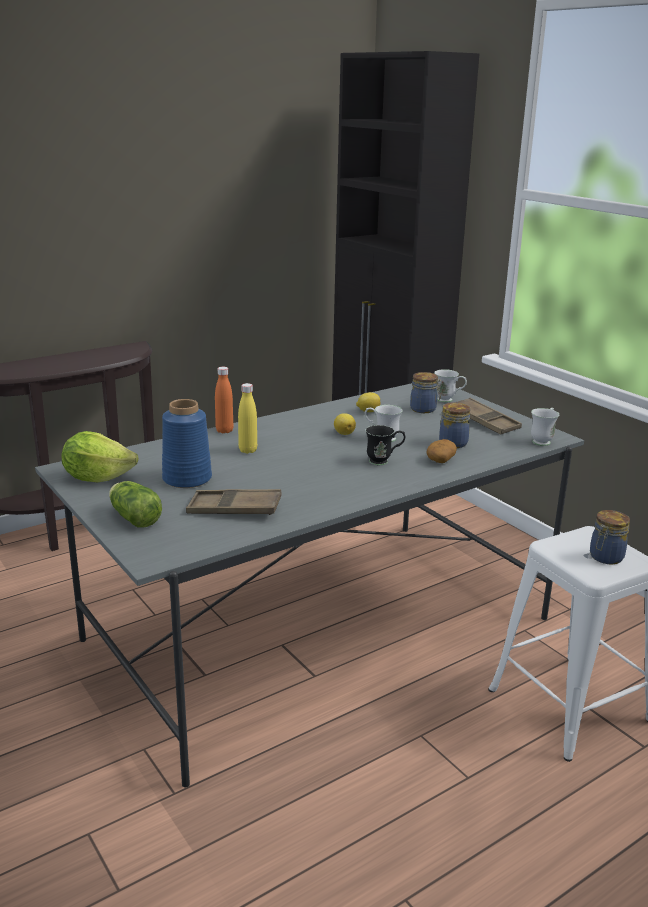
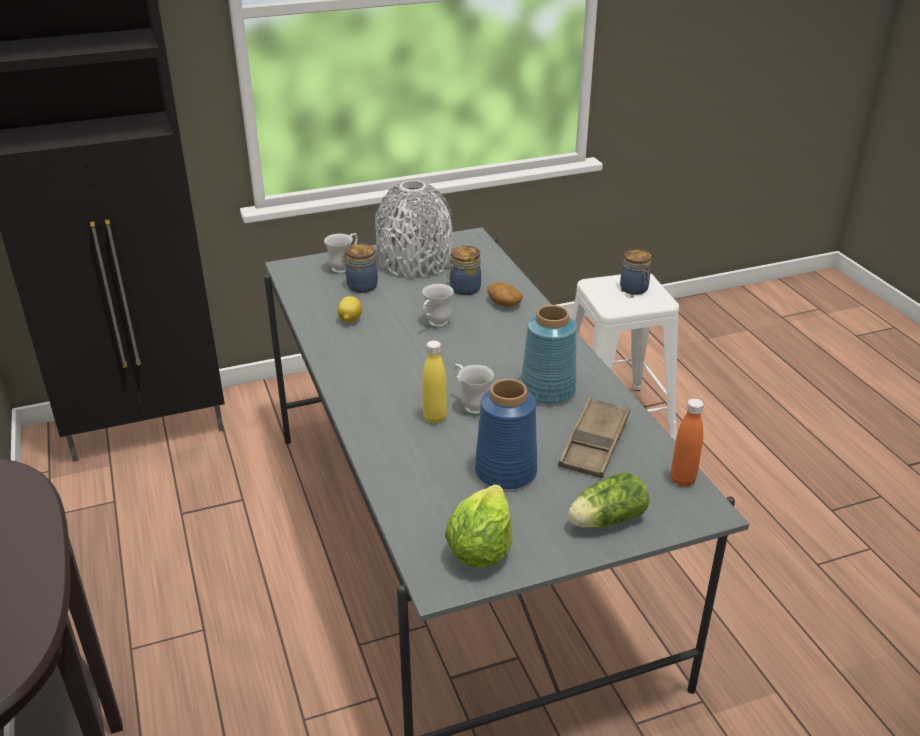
camera: 75 degrees left, 10 degrees up
orange bottle [215,367,233,433] -> orange bottle moved to [671,398,704,487]
lemon [334,413,356,435] -> none
black mug [365,425,405,465] -> none
brown tray [455,398,522,434] -> grey vase [375,180,453,278]
white mug [531,408,559,446] -> white mug moved to [454,364,494,415]
none -> blue vase [521,305,577,404]

